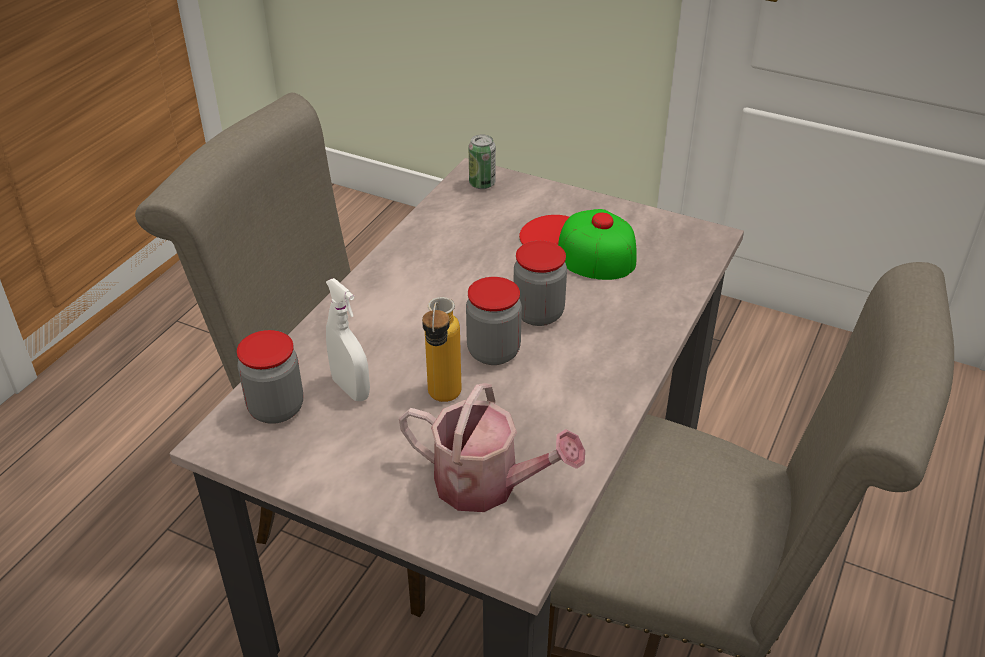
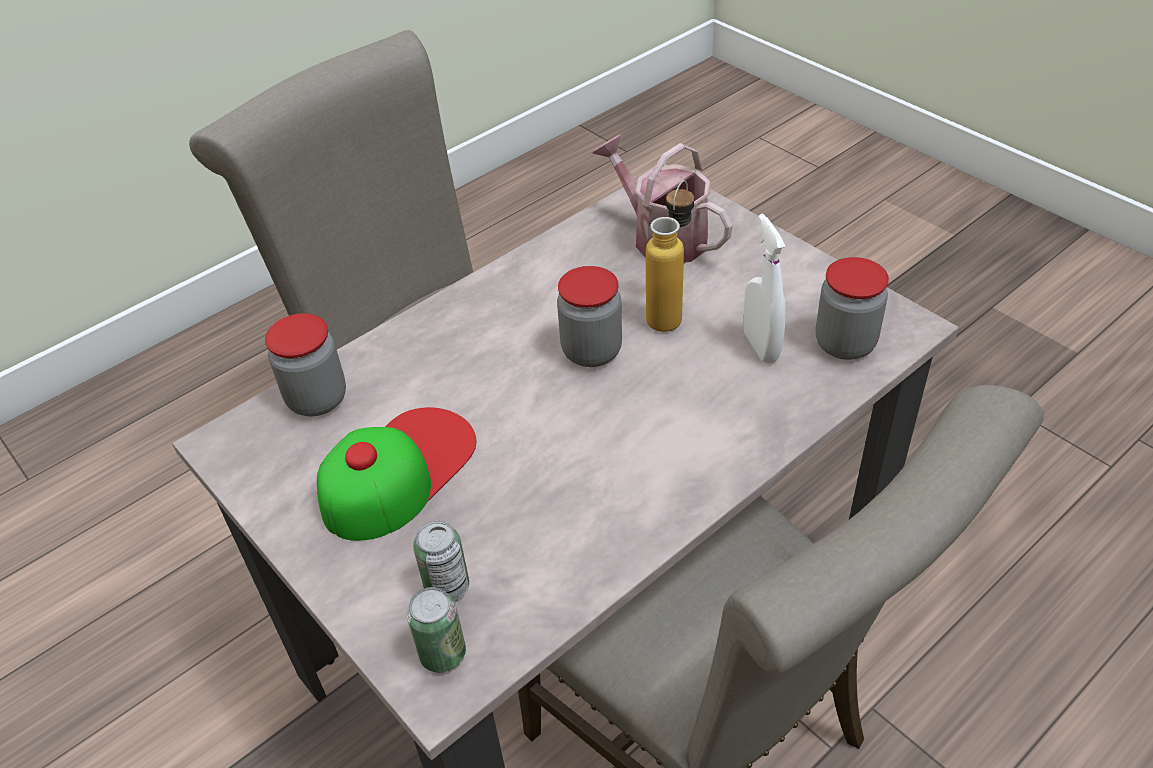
camera: 155 degrees left, 5 degrees up
jar [514,241,567,326] -> jar moved to [265,313,346,416]
cap [519,209,637,280] -> cap turned 120 degrees counterclockwise [317,407,476,541]
none -> can [413,521,469,602]

